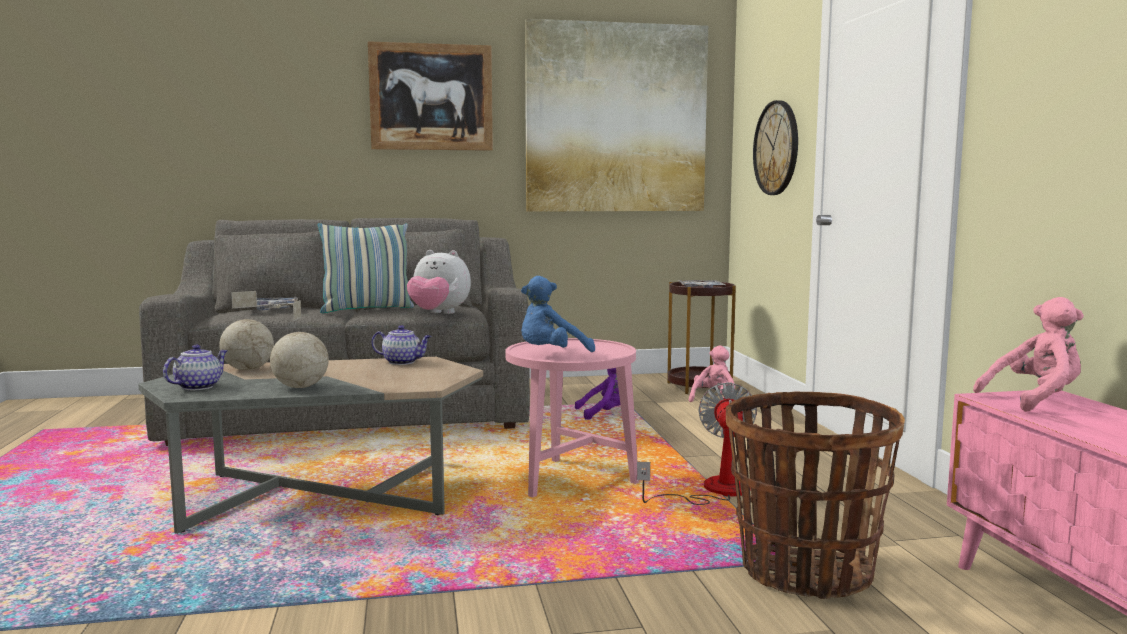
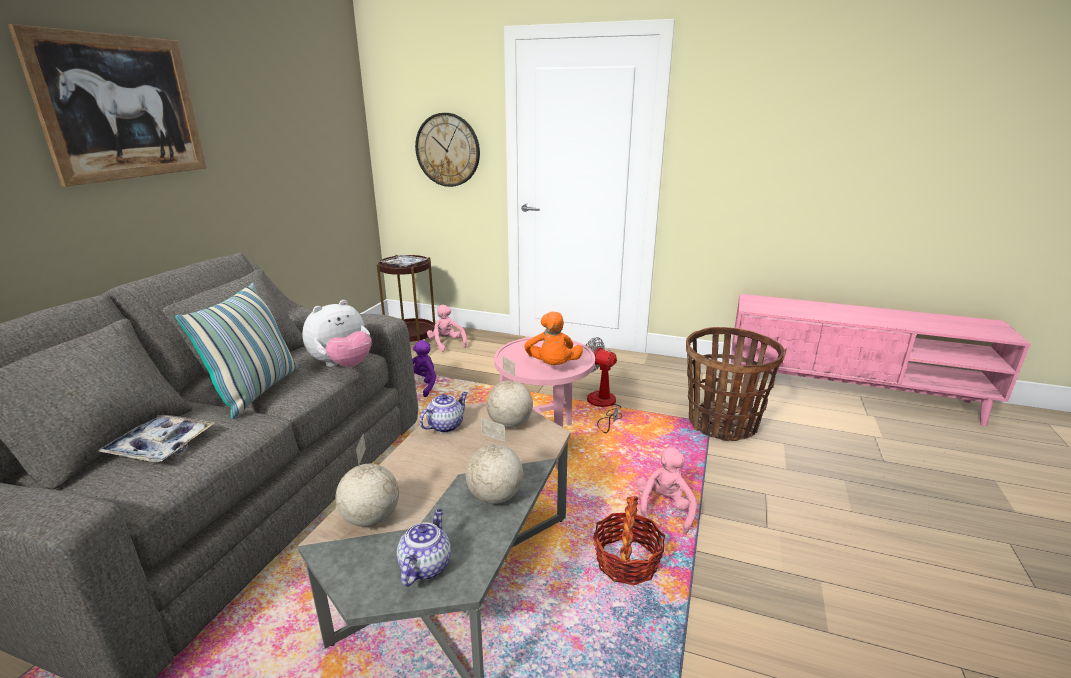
camera: 60 degrees left, 15 degrees up
teapot [163,345,228,390] -> teapot turned 45 degrees clockwise [397,509,451,587]
blue plush toy [521,276,595,352] -> orange plush toy [524,312,583,365]
picture [525,19,708,212] -> none
pink plush toy [973,297,1084,412] -> pink plush toy moved to [636,447,697,534]
none -> globe [486,356,533,428]
none -> basket [593,496,665,585]

